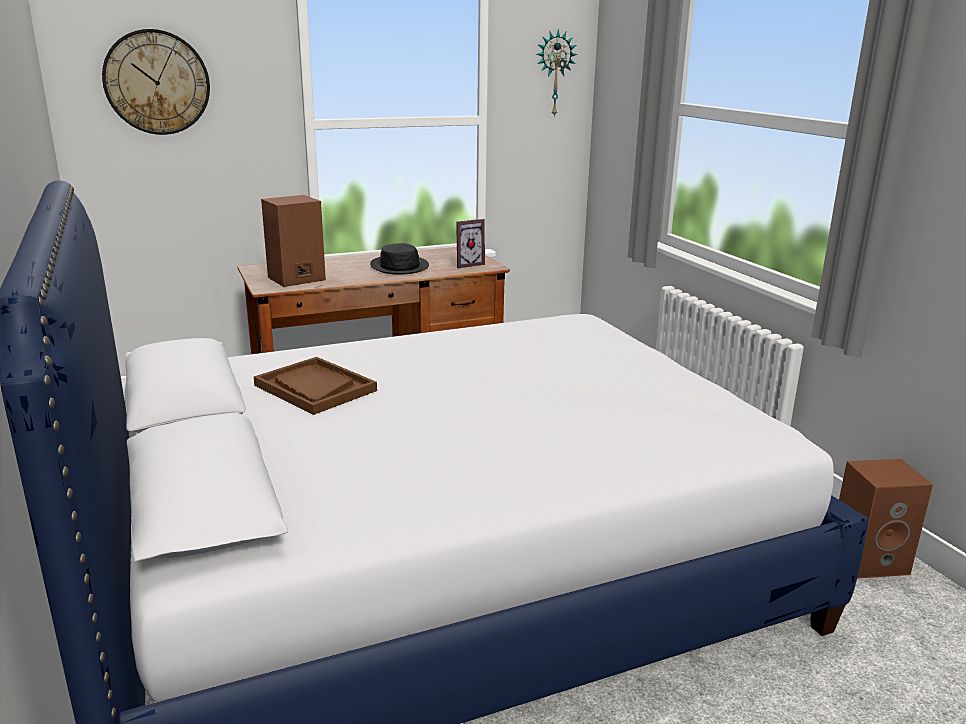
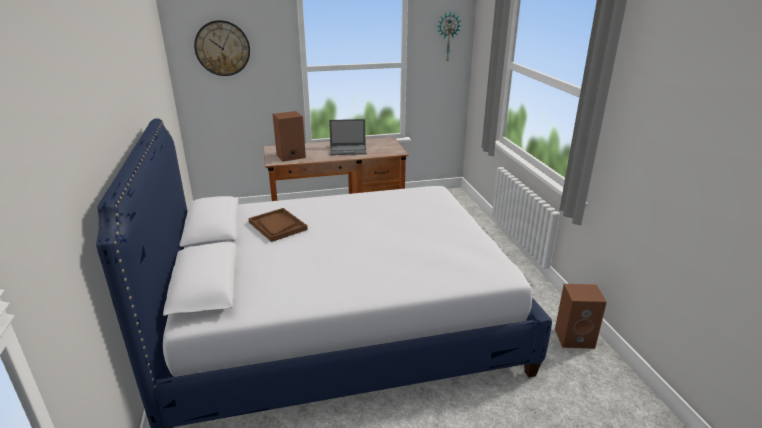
camera: 10 degrees right, 5 degrees up
black hat [370,243,429,275] -> laptop [329,119,367,155]
picture frame [456,219,485,268] -> none

